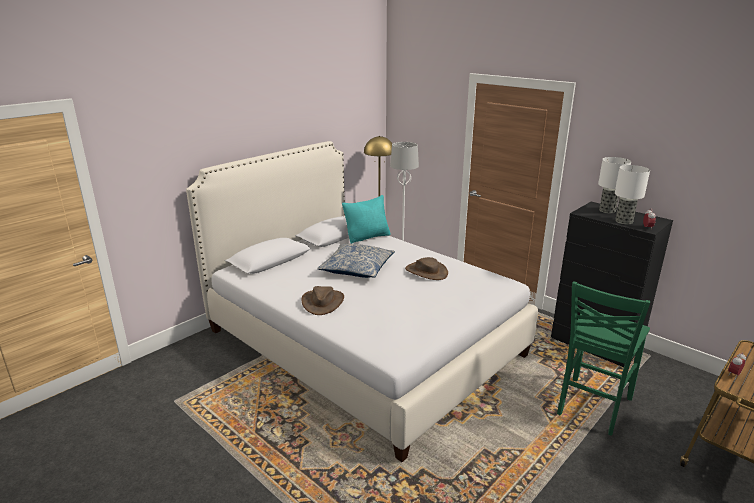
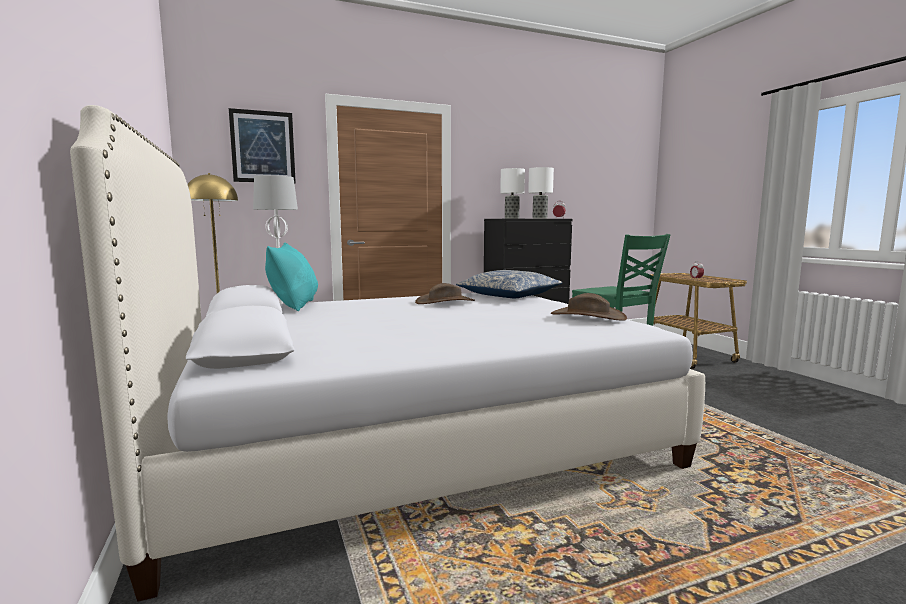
camera: 65 degrees left, 15 degrees down
brown hat [301,286,344,315] -> brown hat moved to [551,293,627,321]
pillow [317,244,395,278] -> pillow moved to [456,270,563,298]
none -> picture [229,108,296,183]

